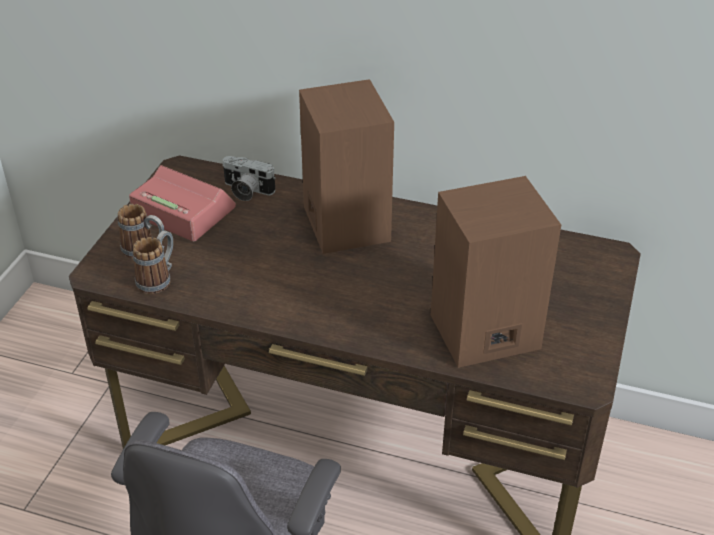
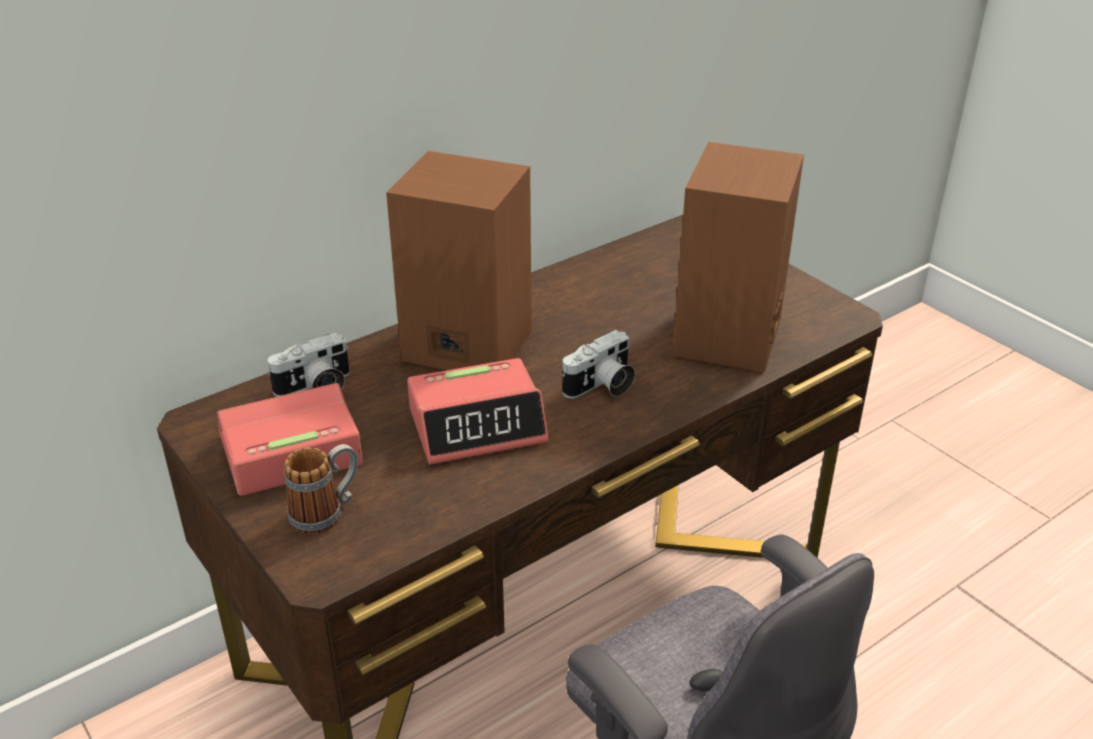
camera: 55 degrees left, 5 degrees down
mug [133,230,173,294] -> none
none -> alarm clock [407,358,549,465]
none -> camera [562,330,635,398]

